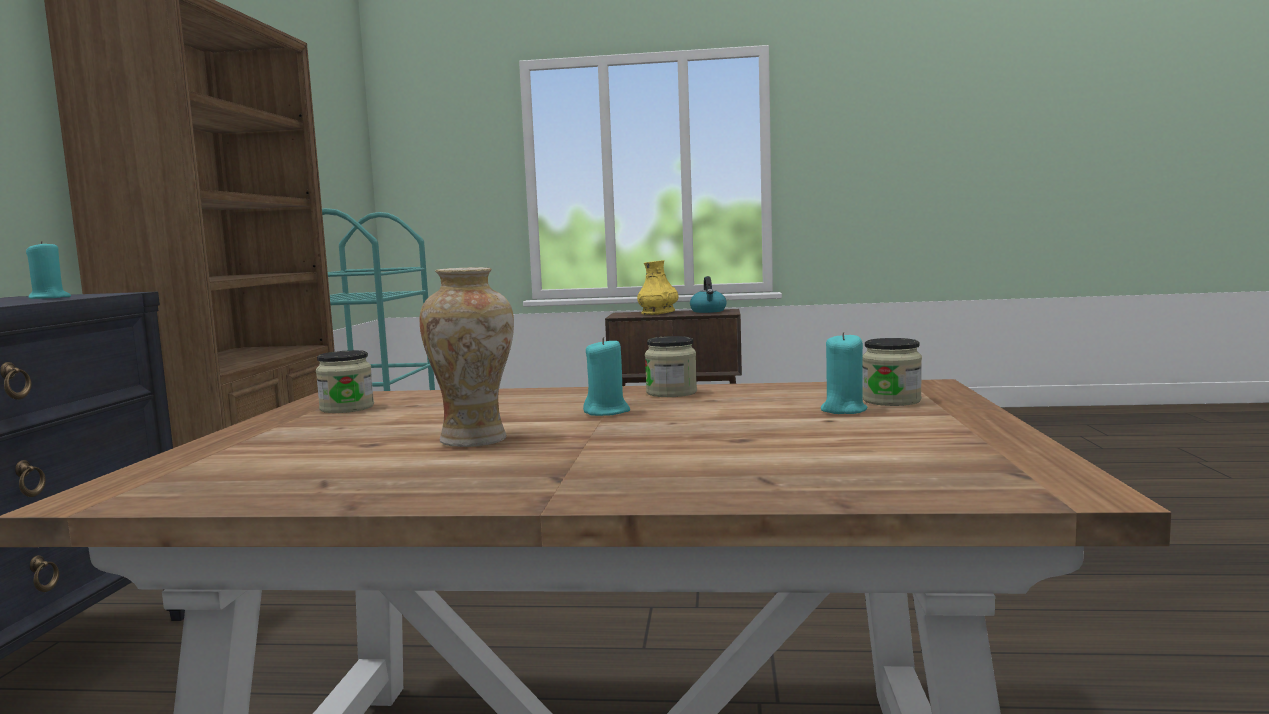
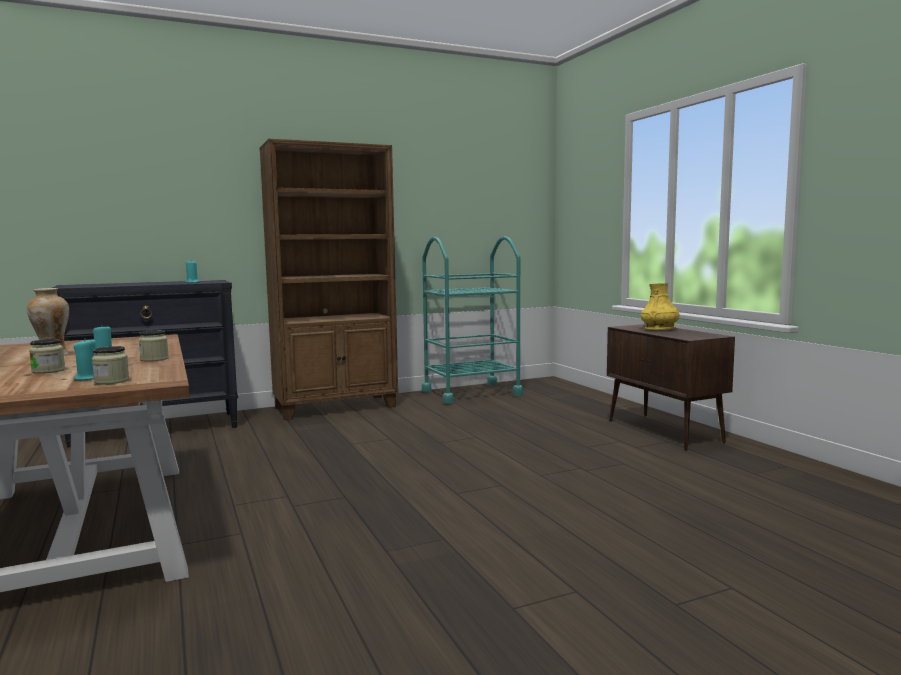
camera: 60 degrees right, 0 degrees up
jar [316,350,374,413] -> jar moved to [29,339,65,374]
kettle [690,276,726,313] -> none

